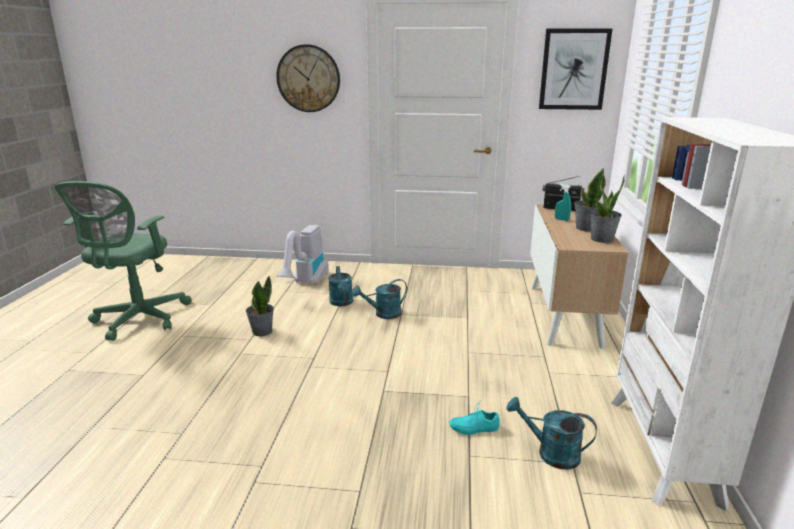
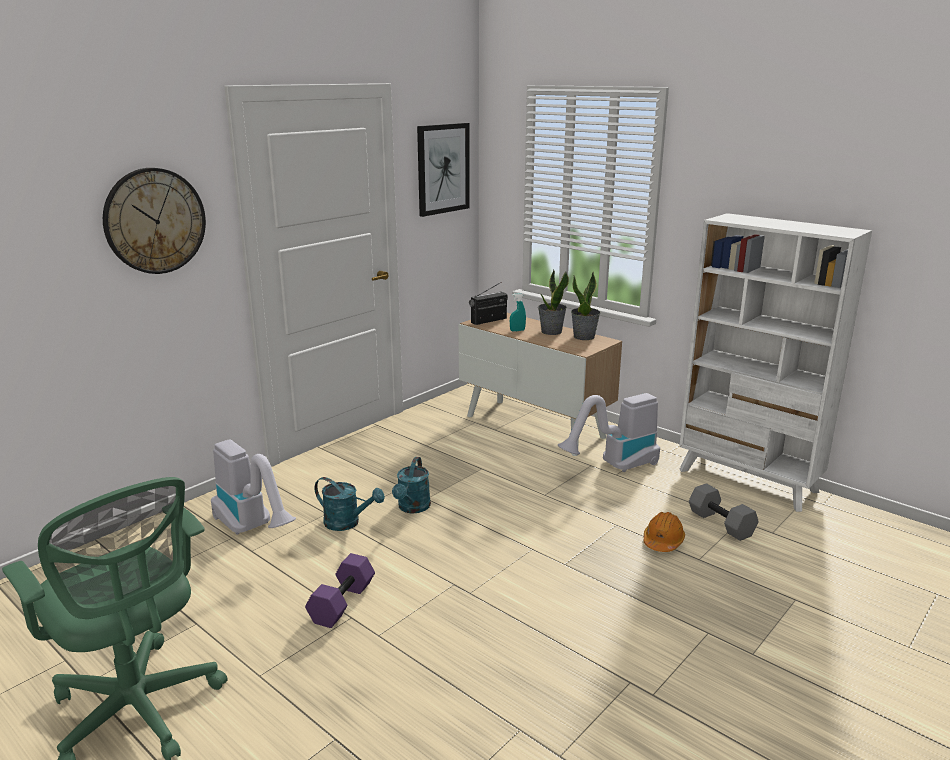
camera: 55 degrees left, 0 degrees up
potted plant [246,275,274,336] -> purple dumbbell [305,553,375,628]
turquoise shoe [449,400,500,435] -> orange hard hat [643,512,685,552]
turquoise watering can [507,397,597,470] -> grey dumbbell [689,483,759,541]
none -> vacuum cleaner [558,393,660,472]

